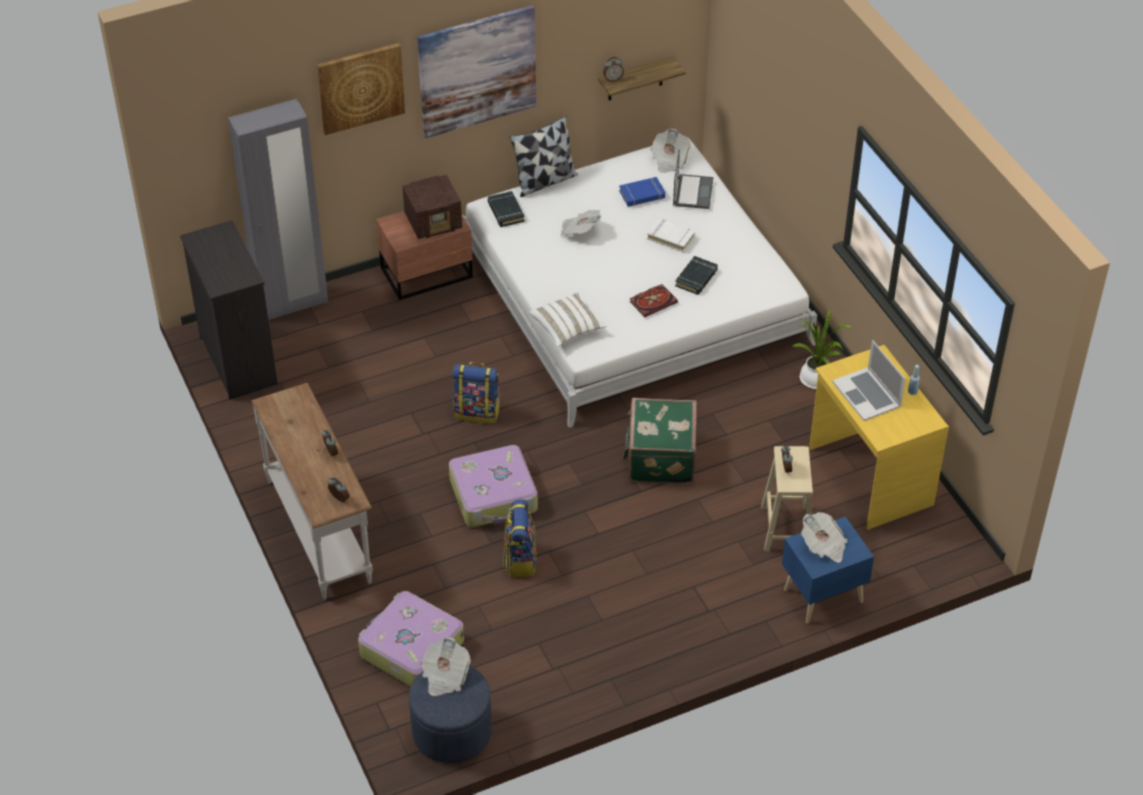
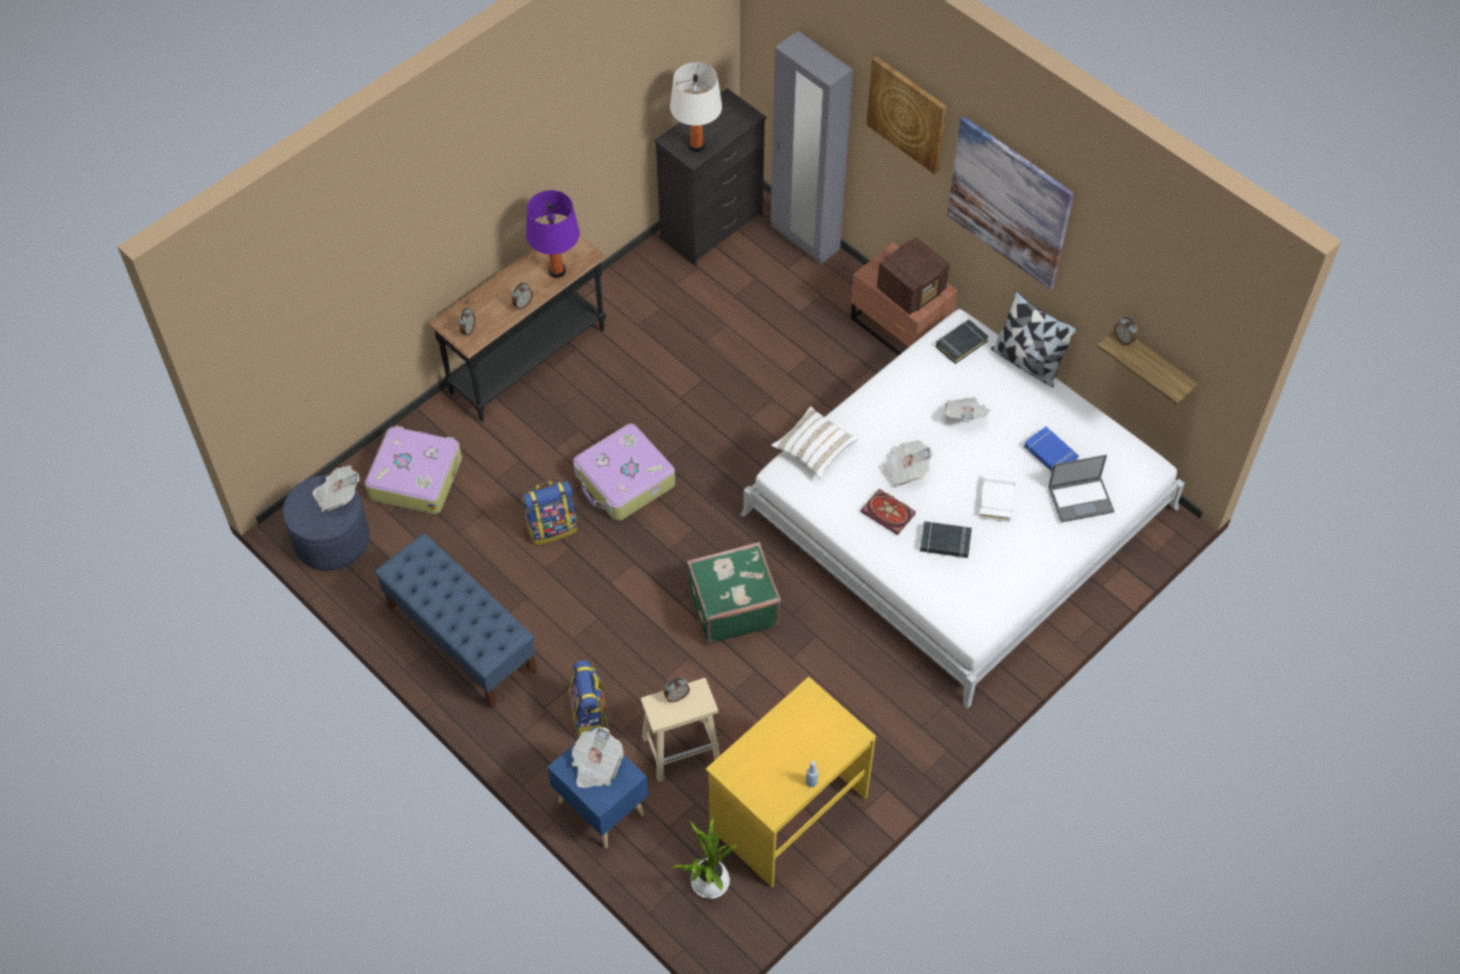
camera: 70 degrees right, 10 degrees up
white console table [251,383,373,599] -> black console table [429,235,607,421]
radio [402,175,462,239] -> radio turned 90 degrees counterclockwise [877,237,950,315]
backpack [452,362,501,423] -> backpack moved to [569,660,610,738]
newspaper [650,128,691,173] -> newspaper moved to [879,440,933,487]
potted plant [793,309,852,389] -> potted plant moved to [672,818,739,899]
laptop [832,340,905,421] -> none
none -> blue bench [375,533,537,709]
none -> purple table lamp [526,190,580,278]
none -> white table lamp [670,62,722,152]

